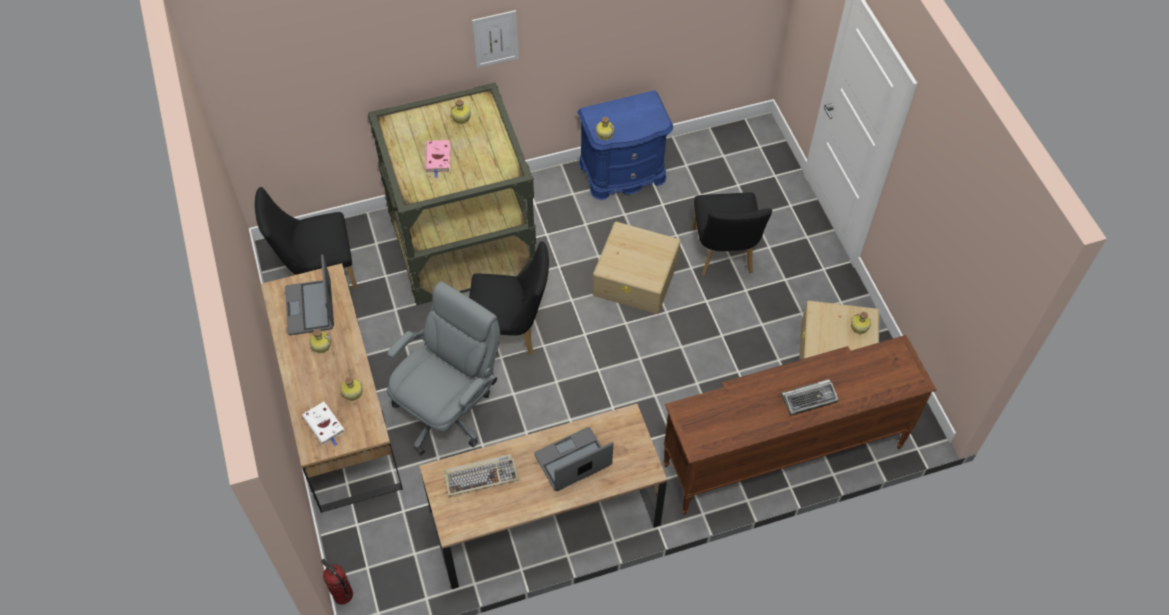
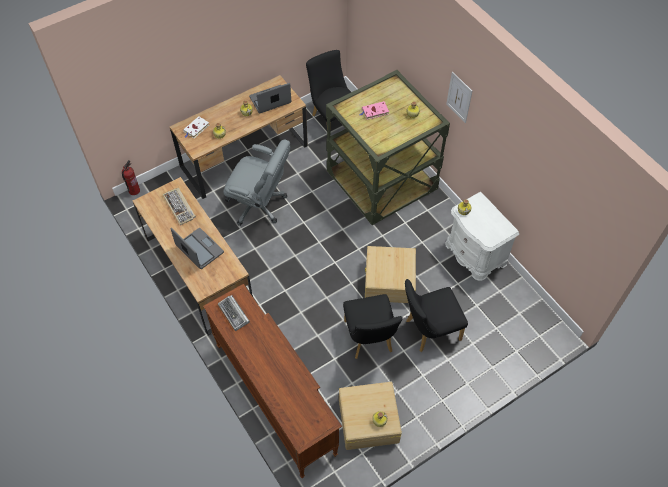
camera: 75 degrees right, 0 degrees up
black chair [469,241,549,355] -> black chair moved to [343,294,403,359]
blue nightstand [577,90,673,200] -> white nightstand [445,192,519,281]
keyboard [781,379,839,416] -> keyboard moved to [218,295,250,331]

